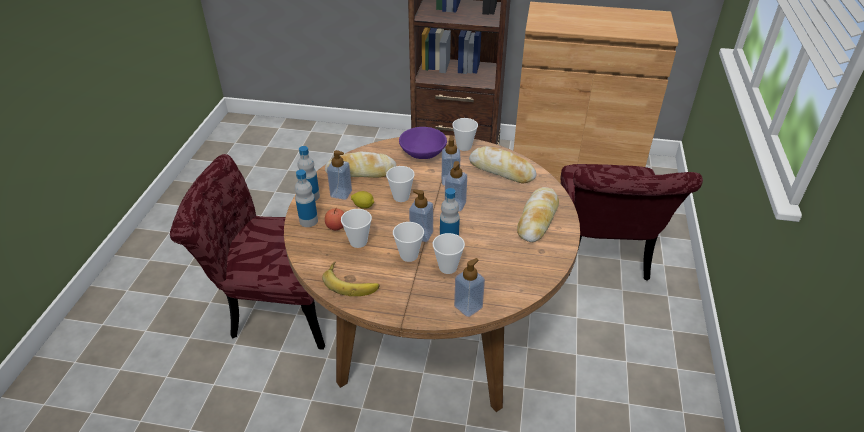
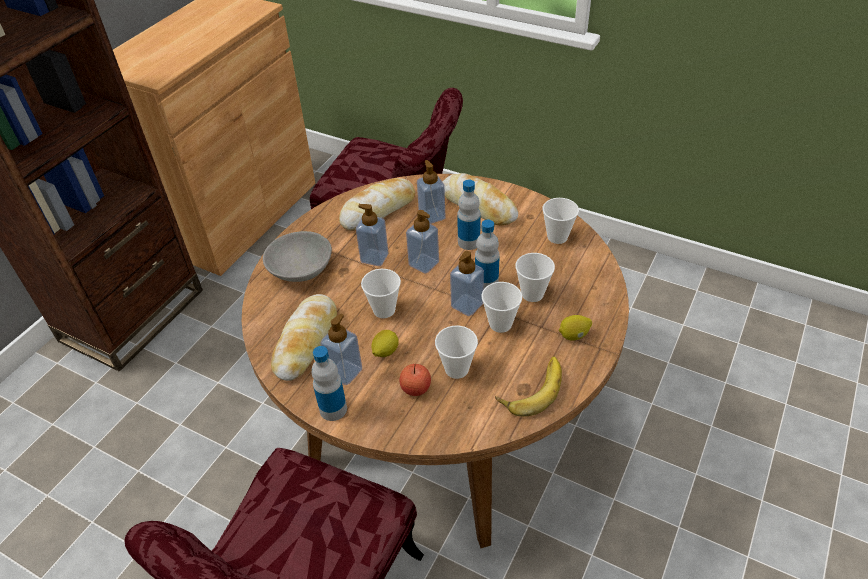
camera: 70 degrees left, 5 degrees up
bottle [295,169,318,227] -> bottle moved to [457,180,481,250]
purple bowl [399,127,447,159] -> grey bowl [263,231,332,282]
cup [452,118,478,151] -> cup moved to [542,198,579,244]
soap dispenser [454,258,485,317] -> soap dispenser moved to [417,160,446,224]
none -> lemon [559,315,592,341]

